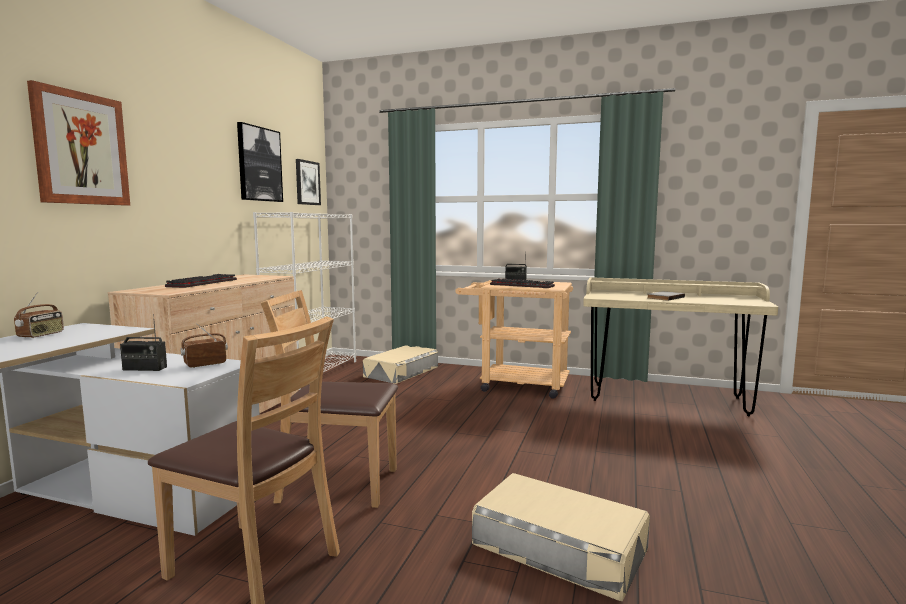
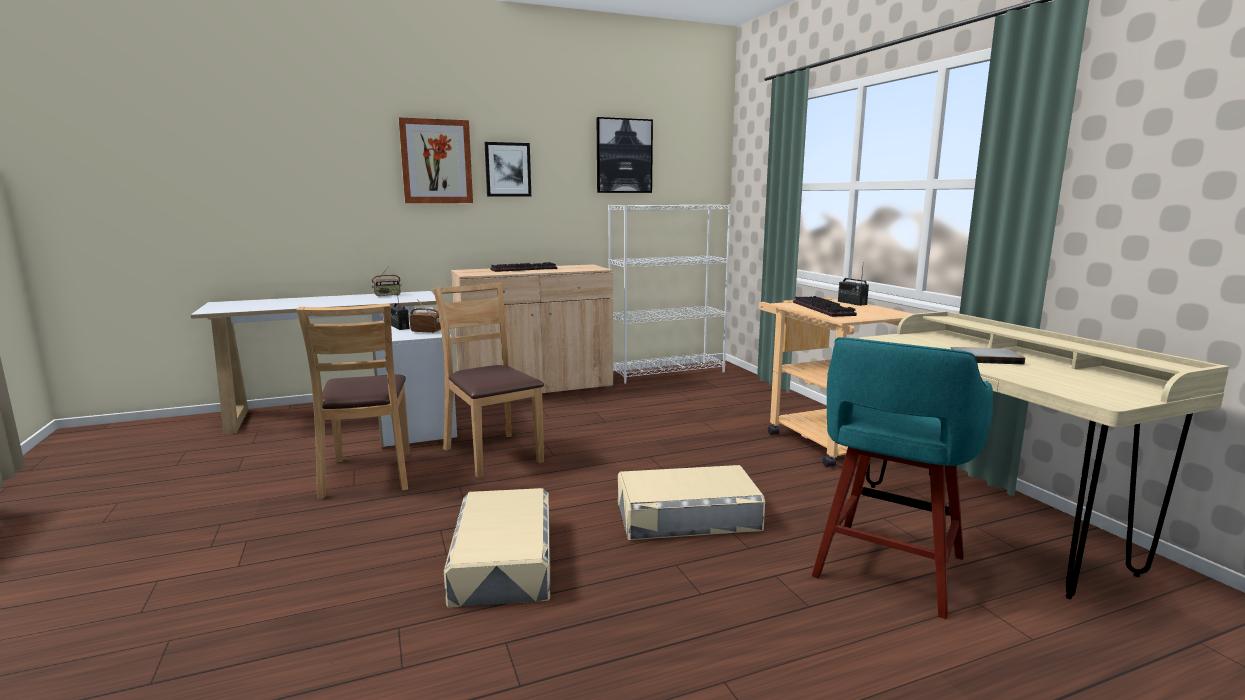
camera: 50 degrees right, 5 degrees up
picture [296,159,321,205] -> picture moved to [484,142,531,197]
beige storage box [363,345,438,384] -> beige storage box moved to [618,465,765,540]
none -> turquoise stool [812,337,993,619]

